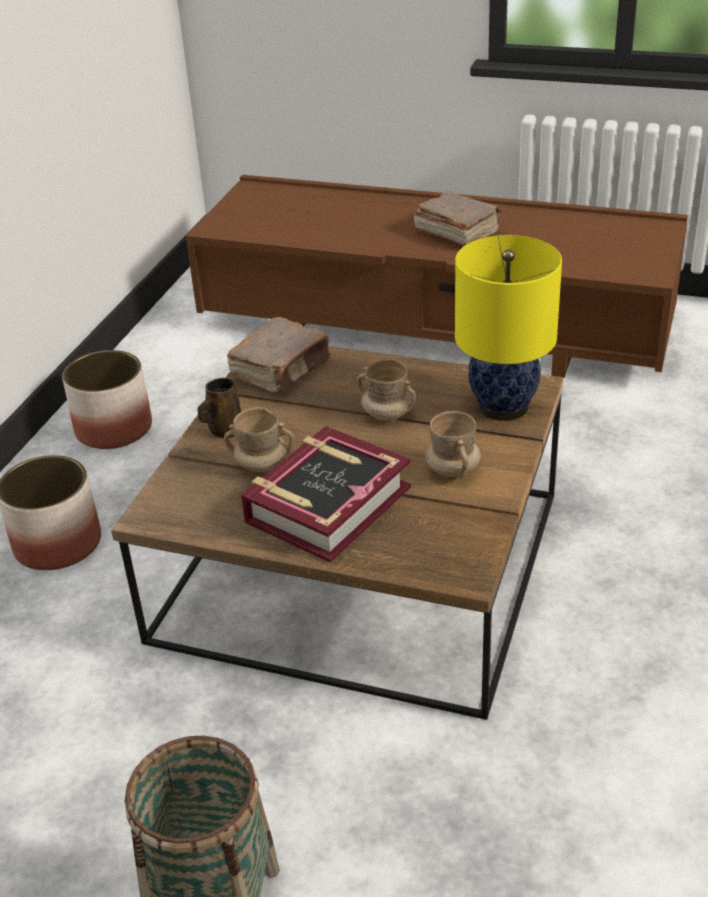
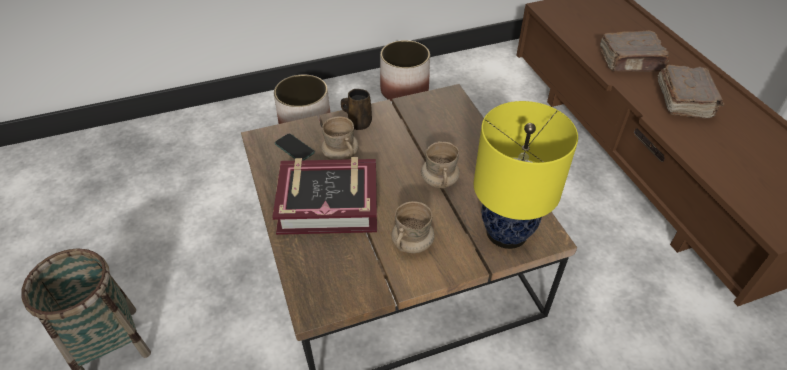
camera: 50 degrees right, 10 degrees up
brown book [227,317,330,393] -> brown book moved to [600,30,669,72]
none -> phone [275,134,315,160]

